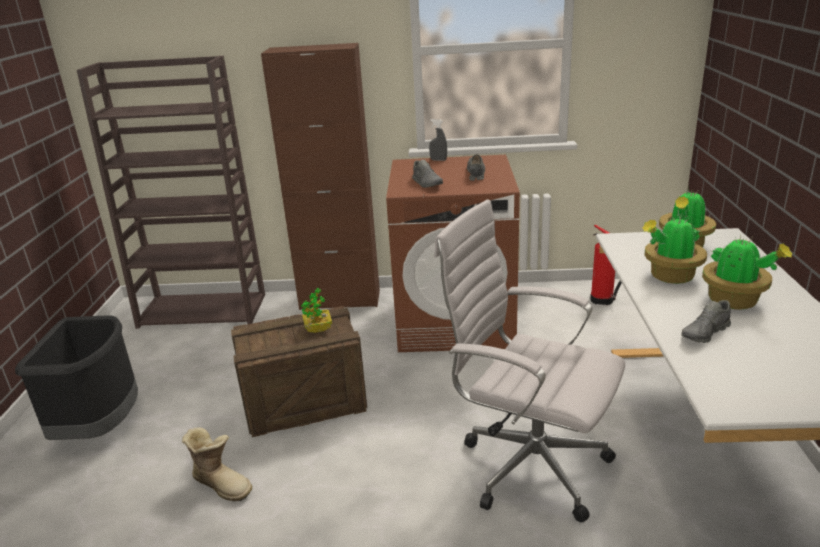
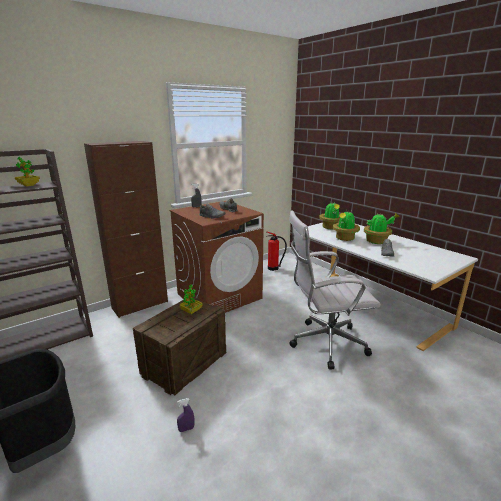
camera: 40 degrees left, 5 degrees down
boot [182,427,252,502] -> purple spray bottle [177,398,194,432]
none -> potted plant [15,157,40,186]

